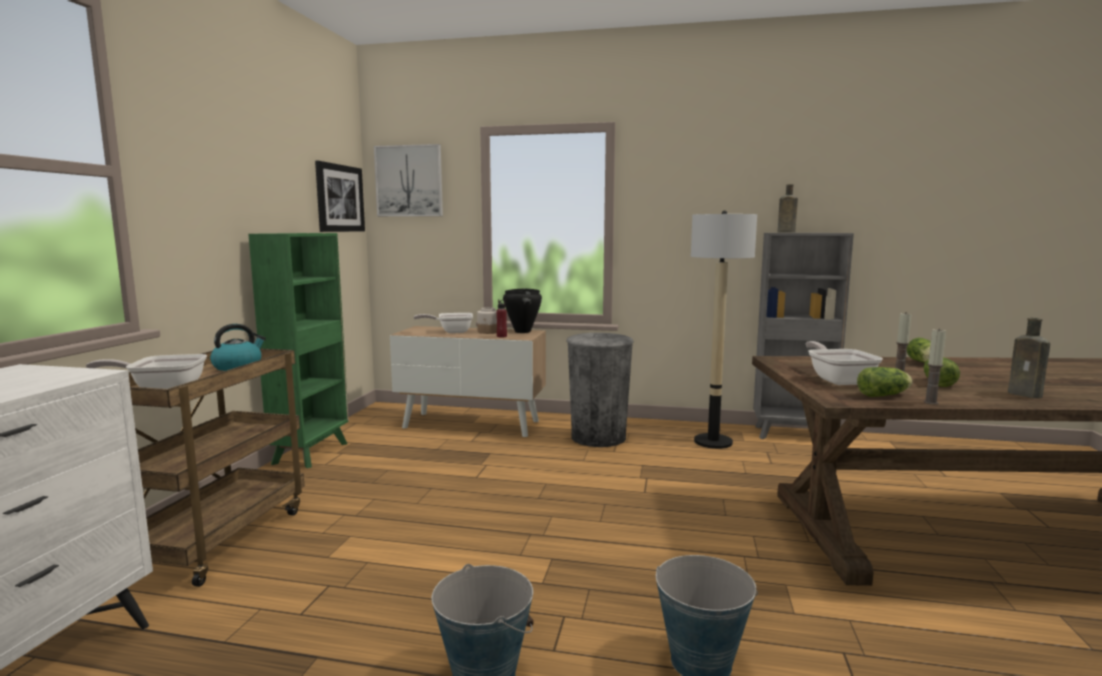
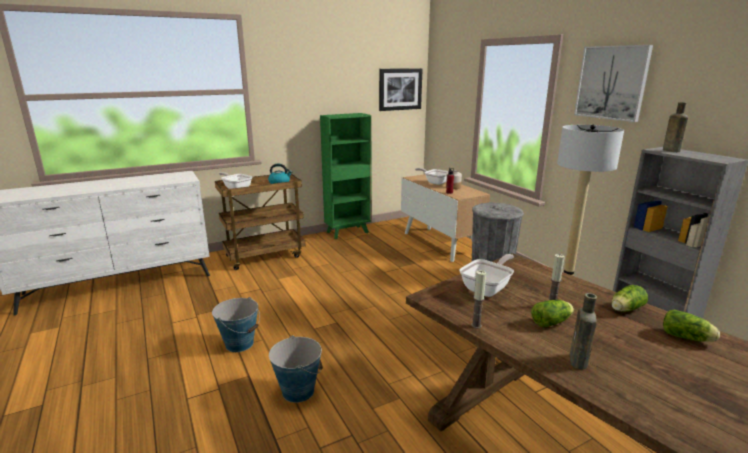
camera: 50 degrees right, 10 degrees up
picture [374,144,443,216] -> picture moved to [574,45,653,122]
black cooking pot [503,288,542,333] -> none
lettuce [857,367,913,397] -> lettuce moved to [663,309,720,342]

